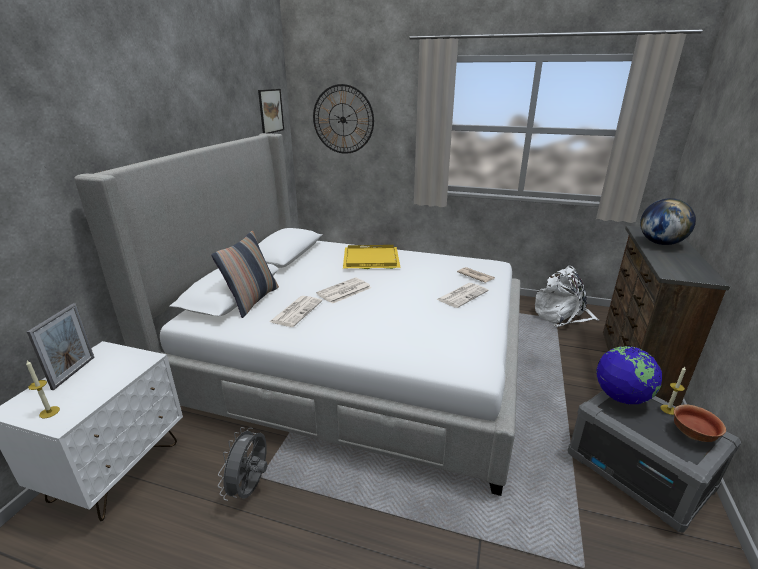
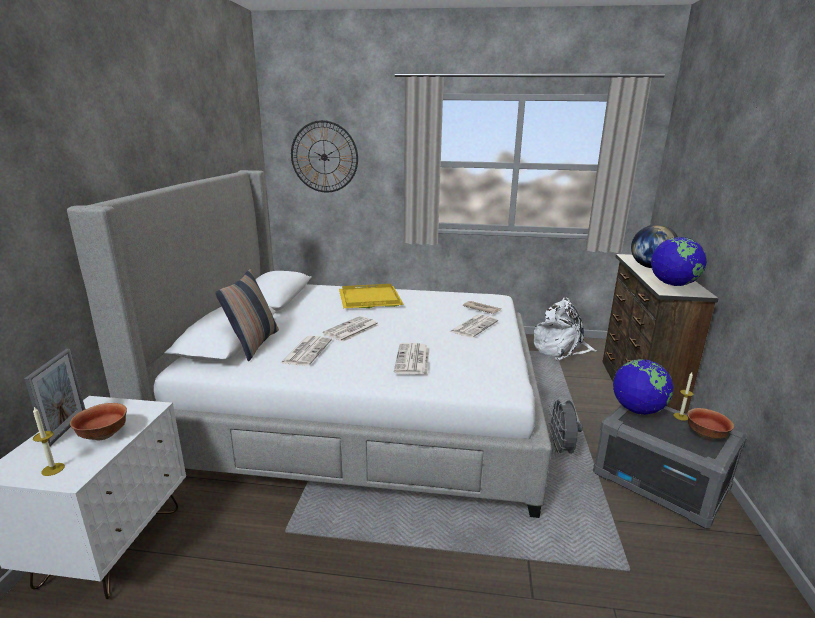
camera: 10 degrees left, 5 degrees down
grey fan [218,427,268,501] -> grey fan moved to [547,396,583,457]
picture [258,89,284,134] -> none
none -> bowl [70,403,127,440]
none -> newspaper [394,343,430,375]
none -> globe [651,237,707,286]

